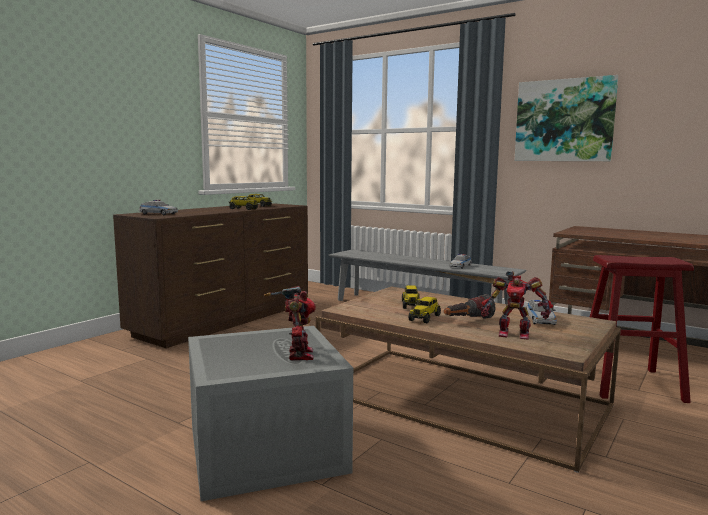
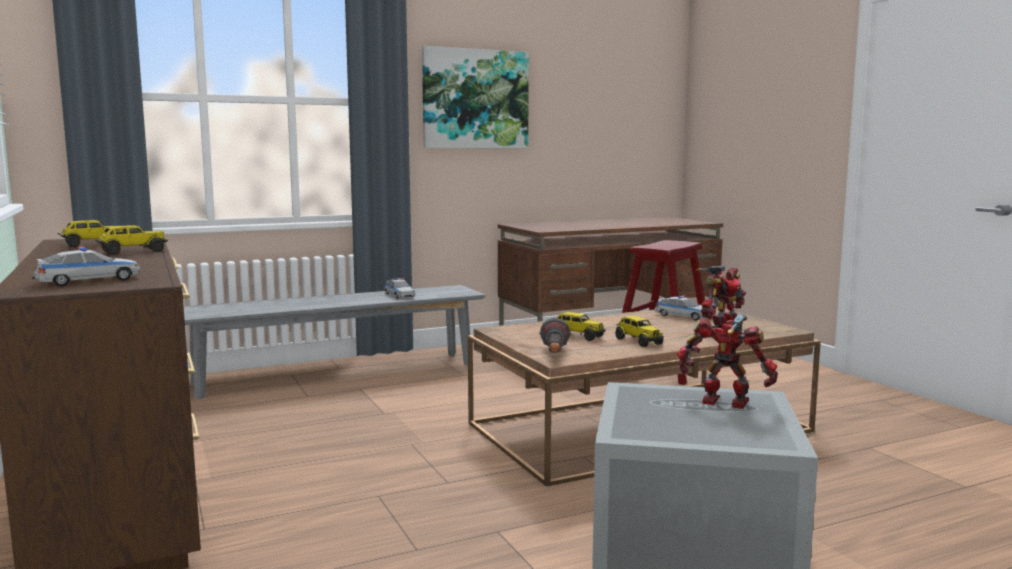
camera: 60 degrees left, 0 degrees up
flashlight [444,294,495,319] -> flashlight moved to [539,318,571,353]

